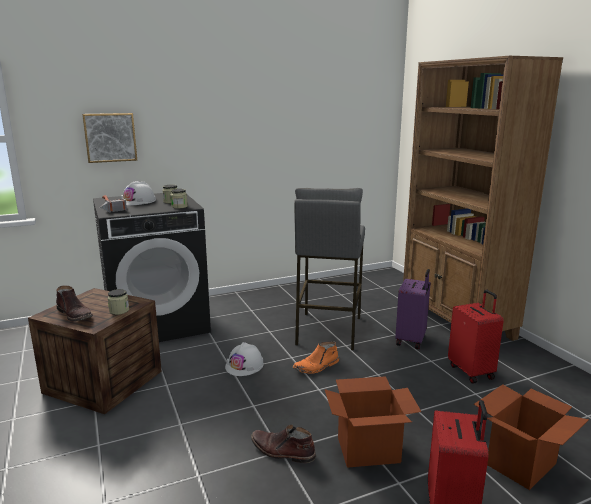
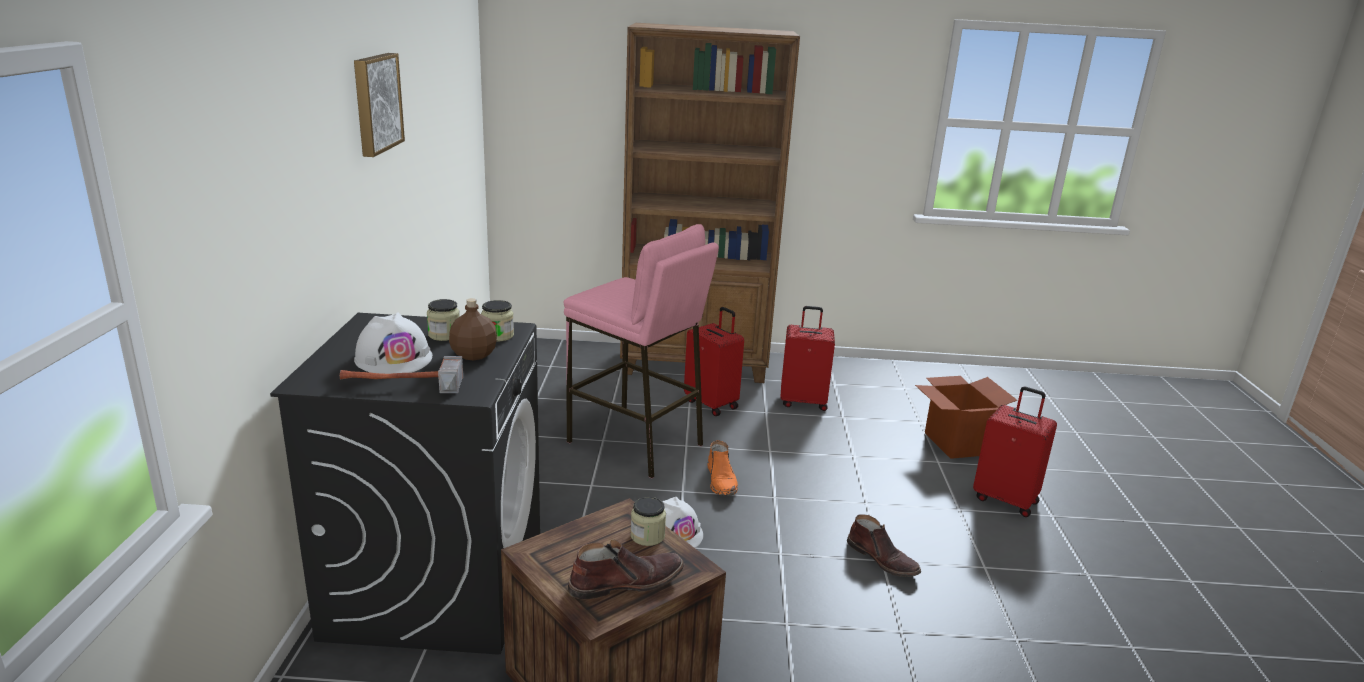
camera: 65 degrees left, 5 degrees up
picture [82,113,137,163] -> picture moved to [354,53,405,157]
brown boot [251,424,316,463] -> brown boot turned 90 degrees counterclockwise [847,514,921,577]
grey stool [294,188,365,350] -> pink stool [564,224,719,478]
cardboard box [325,376,422,468] -> none
purple suitcase [395,269,431,349] -> red suitcase [684,307,744,416]
none -> brown bottle [449,298,497,360]

